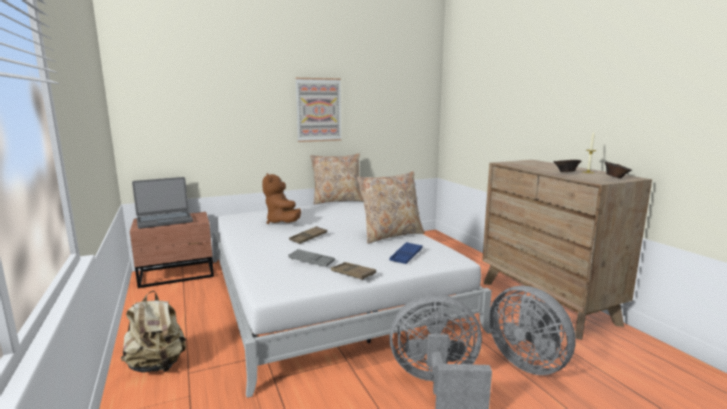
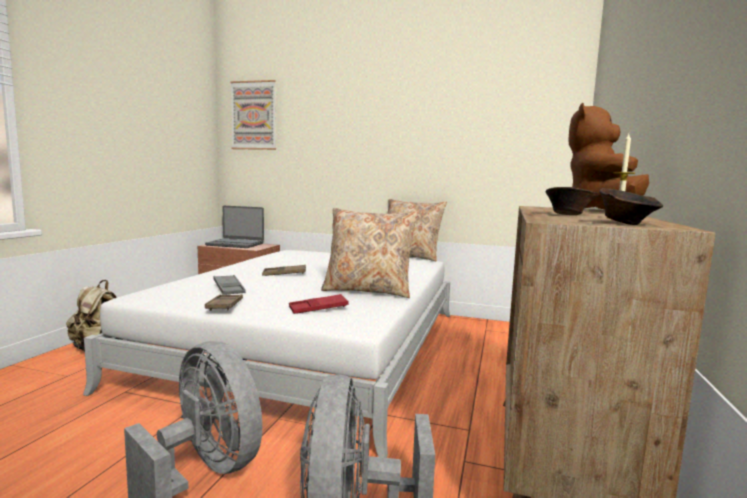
camera: 40 degrees right, 5 degrees down
brown plush toy [262,173,301,224] -> brown plush toy moved to [568,103,649,209]
picture [295,78,342,142] -> picture moved to [230,80,276,150]
blue tray [390,242,423,264] -> red tray [289,294,348,314]

